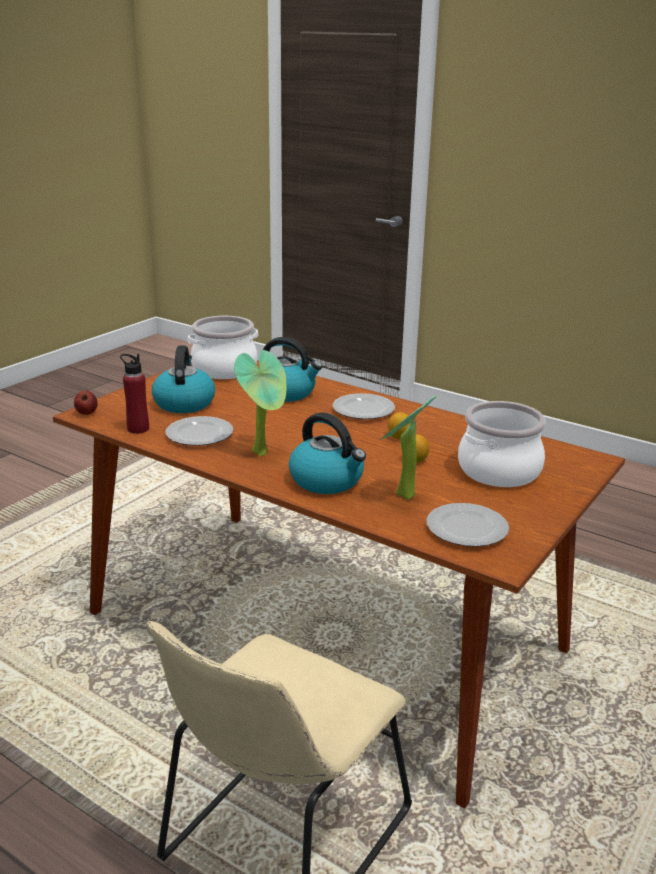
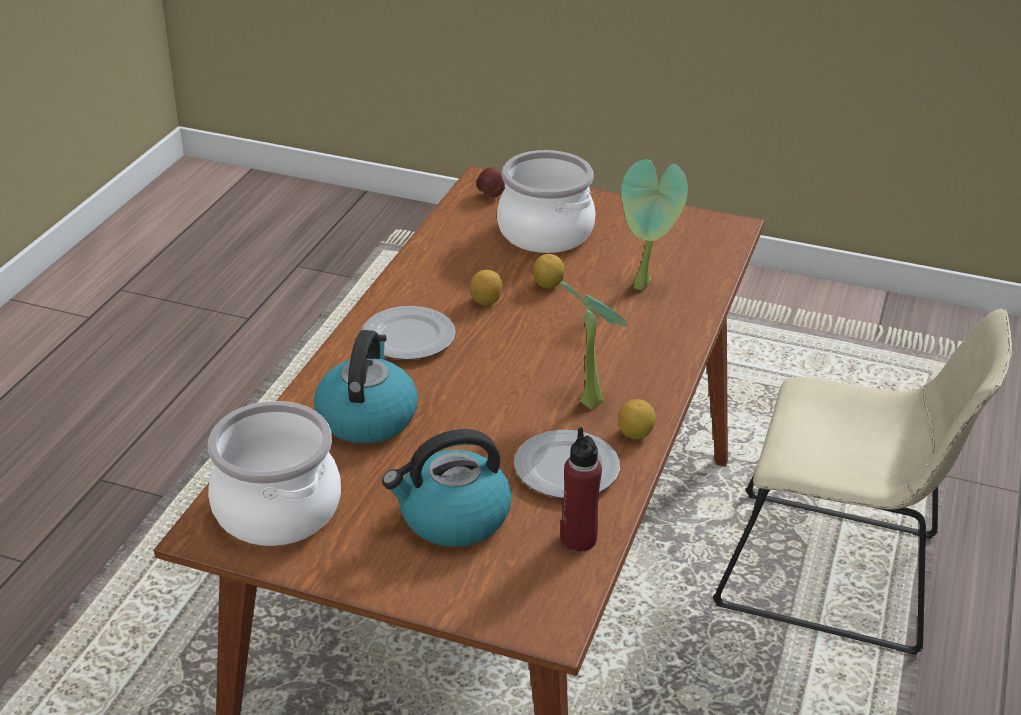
camera: 105 degrees left, 10 degrees up
apple [74,391,98,415] -> apple moved to [476,167,505,197]
kettle [289,412,366,494] -> none
plate [426,503,509,547] -> none
none -> lemon [618,399,656,439]

